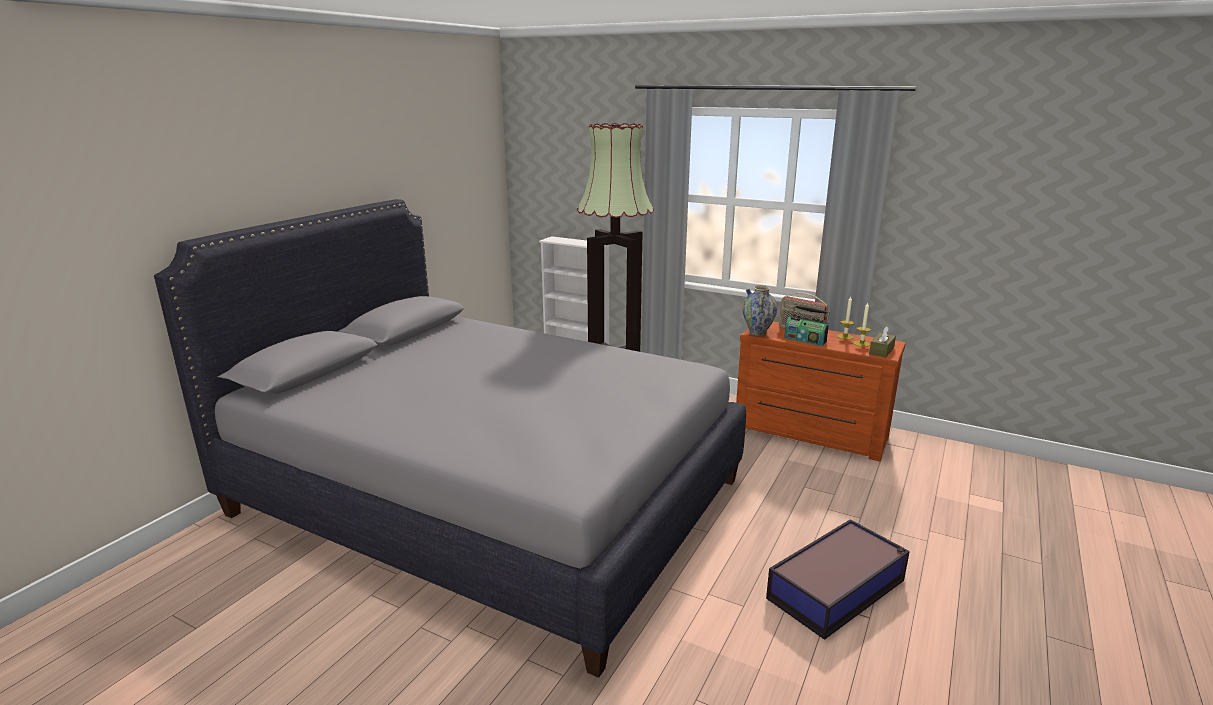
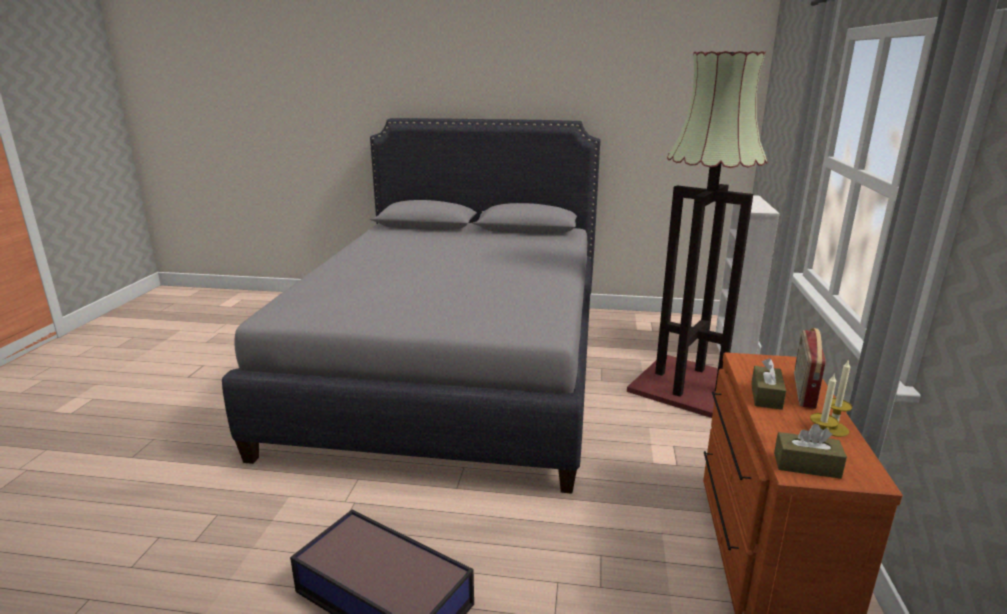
camera: 70 degrees right, 0 degrees up
vase [742,285,778,336] -> none
radio [785,305,830,346] -> brown tissue box [751,358,786,410]

